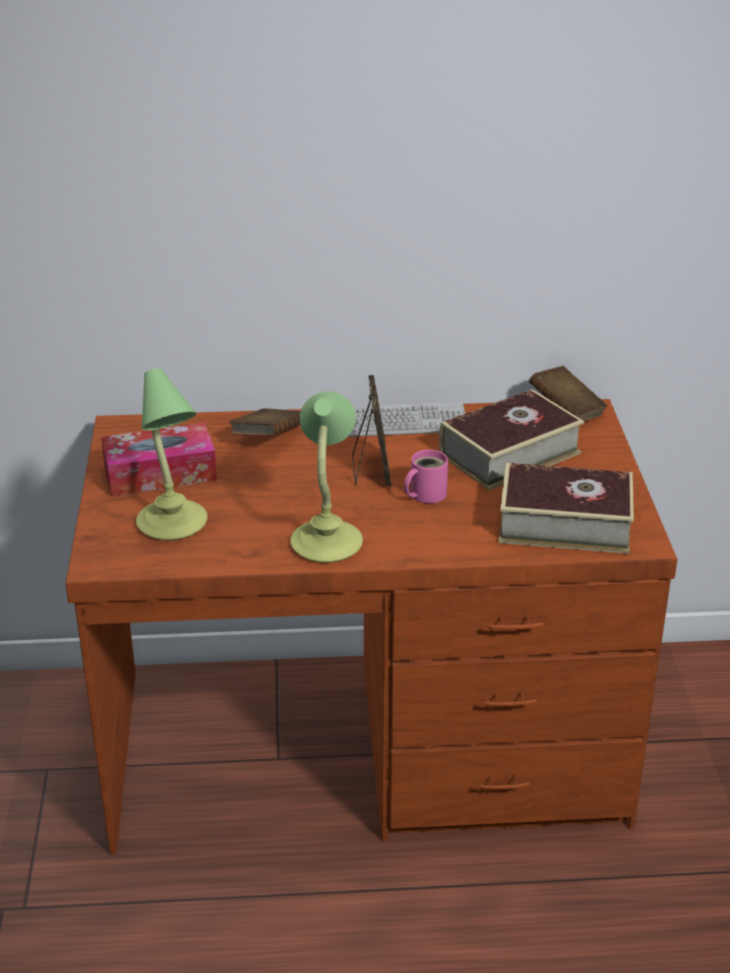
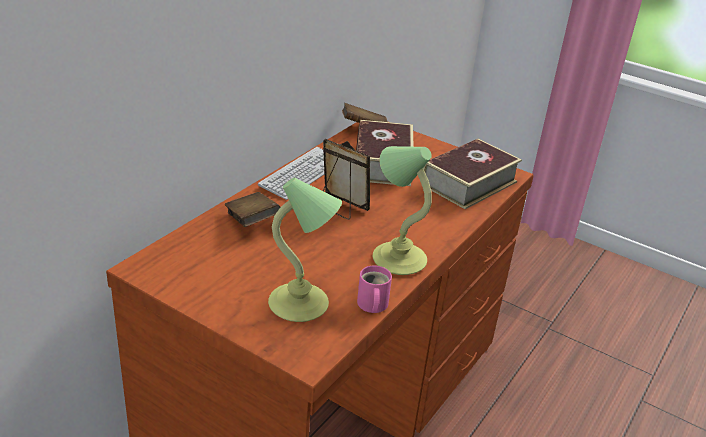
camera: 55 degrees left, 0 degrees up
tissue box [101,423,217,496] -> none
pink mug [404,450,448,503] -> pink mug moved to [357,266,392,313]

